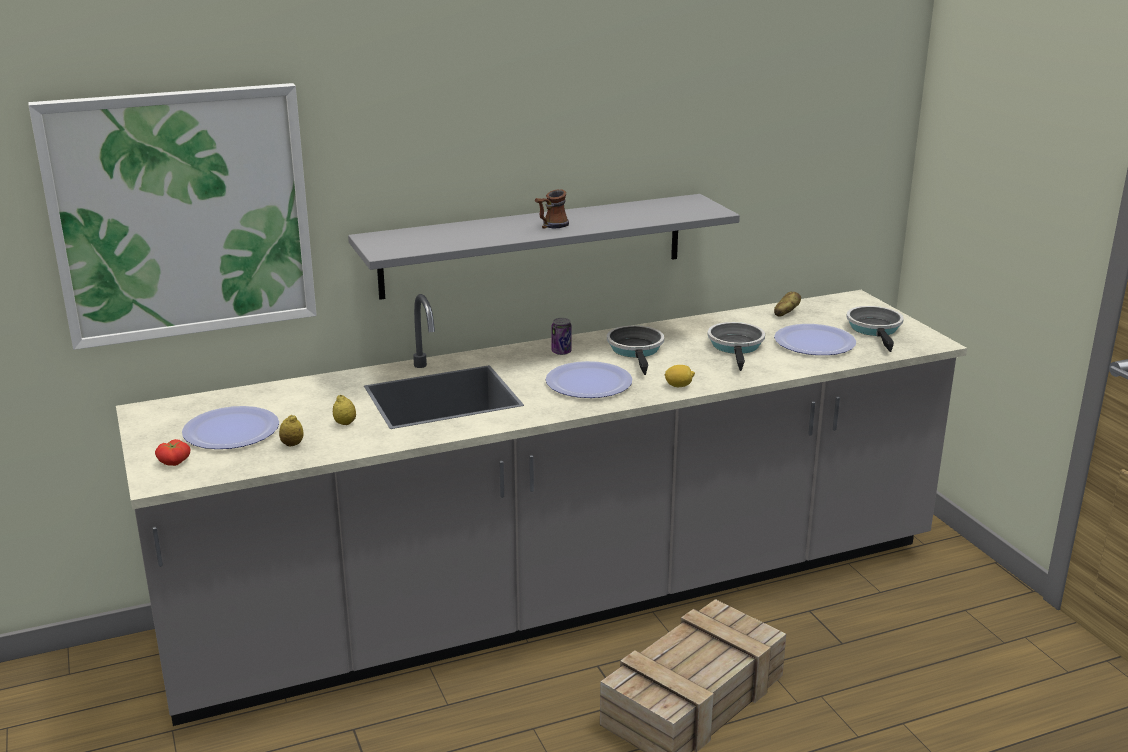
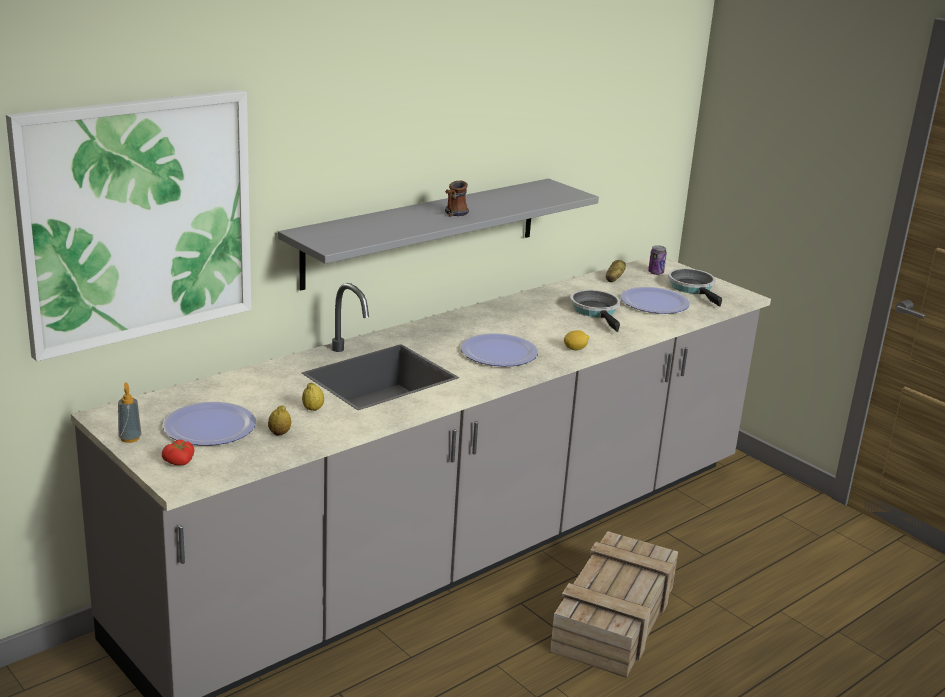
camera: 20 degrees left, 0 degrees up
can [552,318,572,355] -> can moved to [648,245,667,275]
frying pan [607,325,664,375] -> none
none -> soap dispenser [118,382,141,443]

